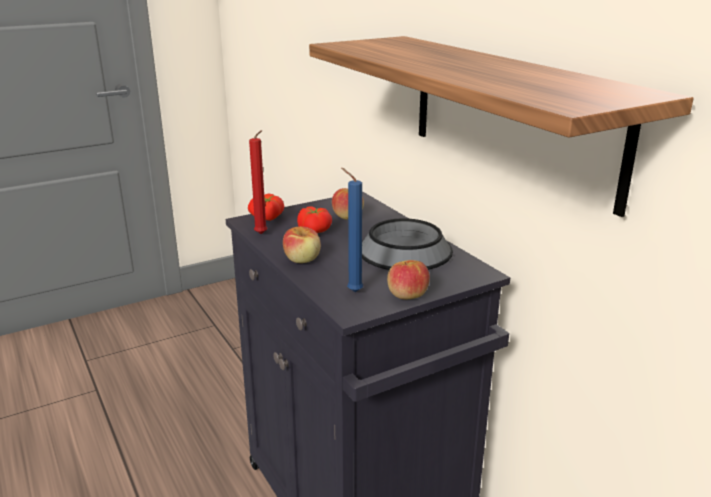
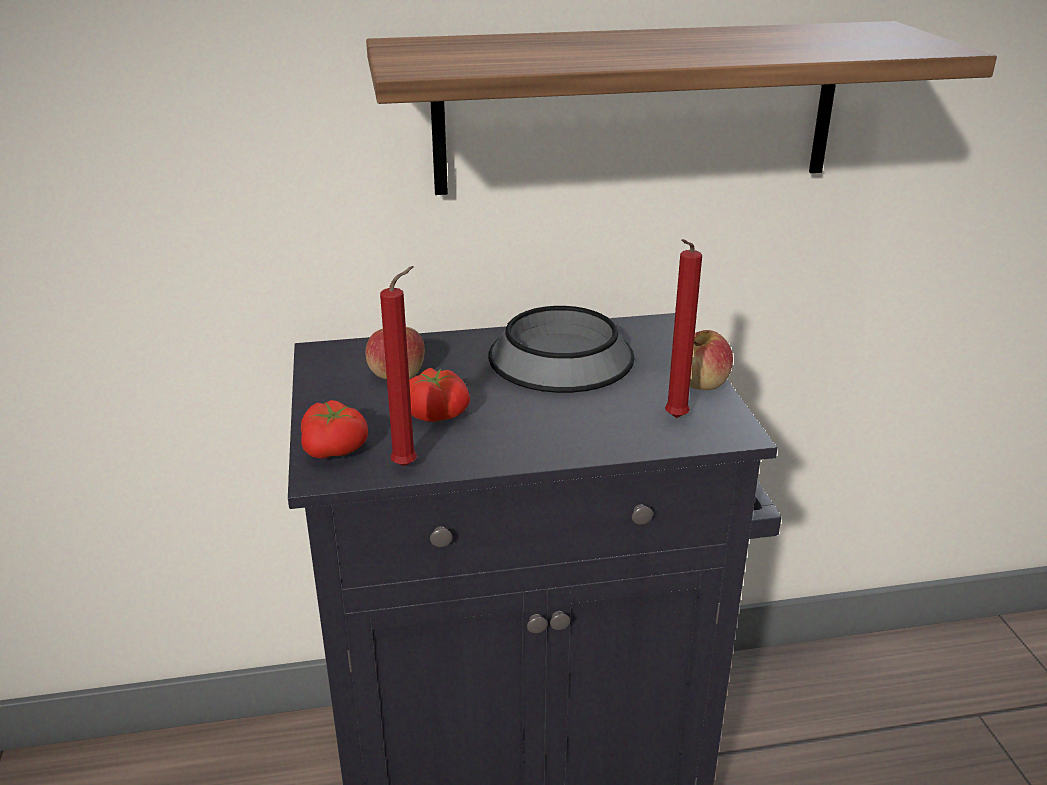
camera: 70 degrees left, 5 degrees up
apple [283,226,321,263] -> none
blue candle [341,168,363,292] -> red candle [665,239,702,418]

